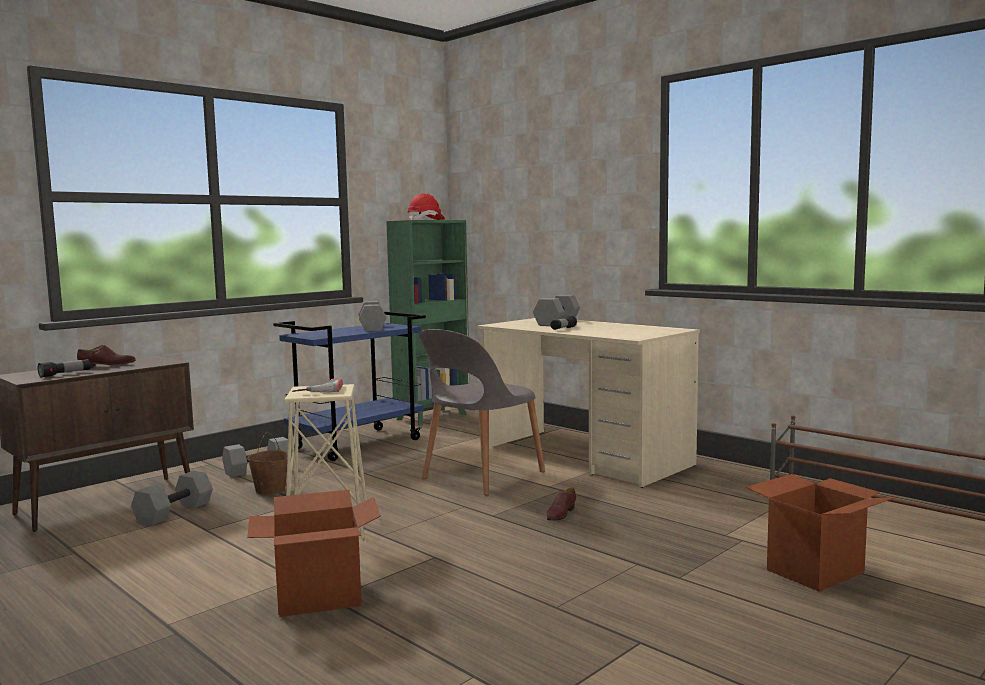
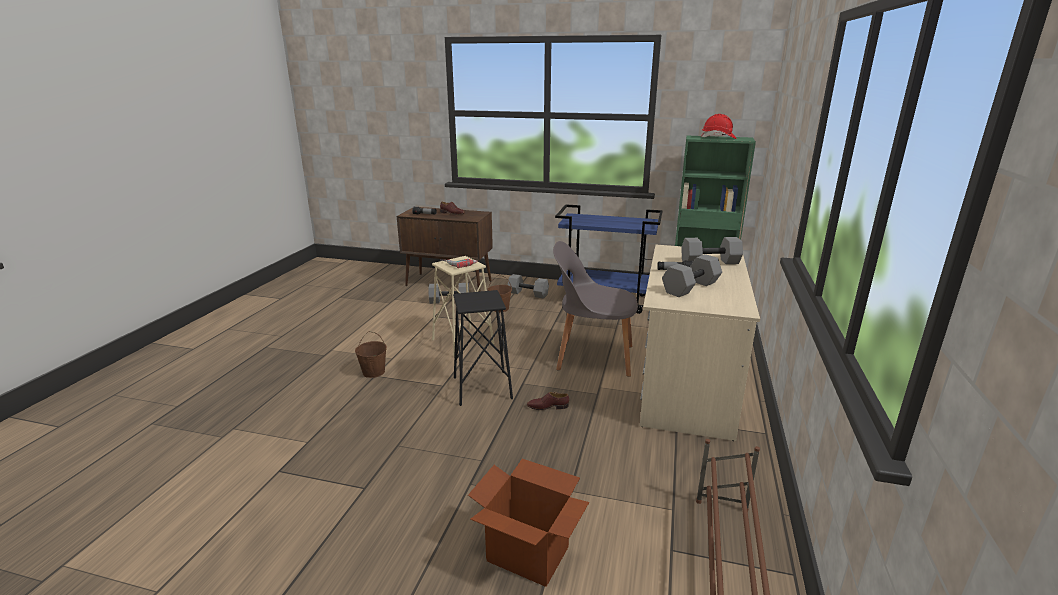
camera: 60 degrees right, 15 degrees up
cardboard box [247,490,381,617] -> brown bucket [355,331,387,378]
grey dumbbell [358,301,387,331] -> grey dumbbell moved to [662,254,722,297]
none -> black stool [453,290,513,406]

